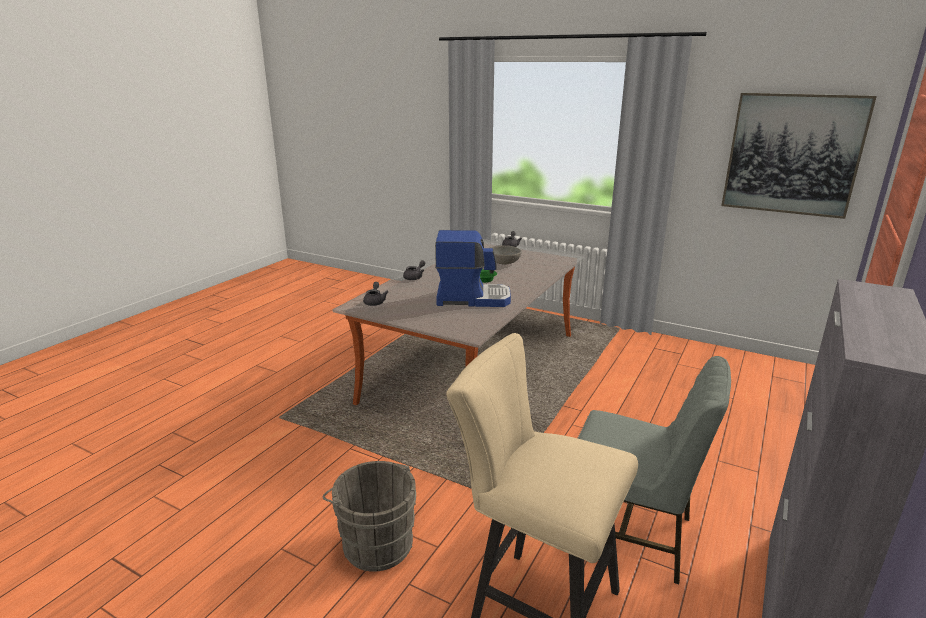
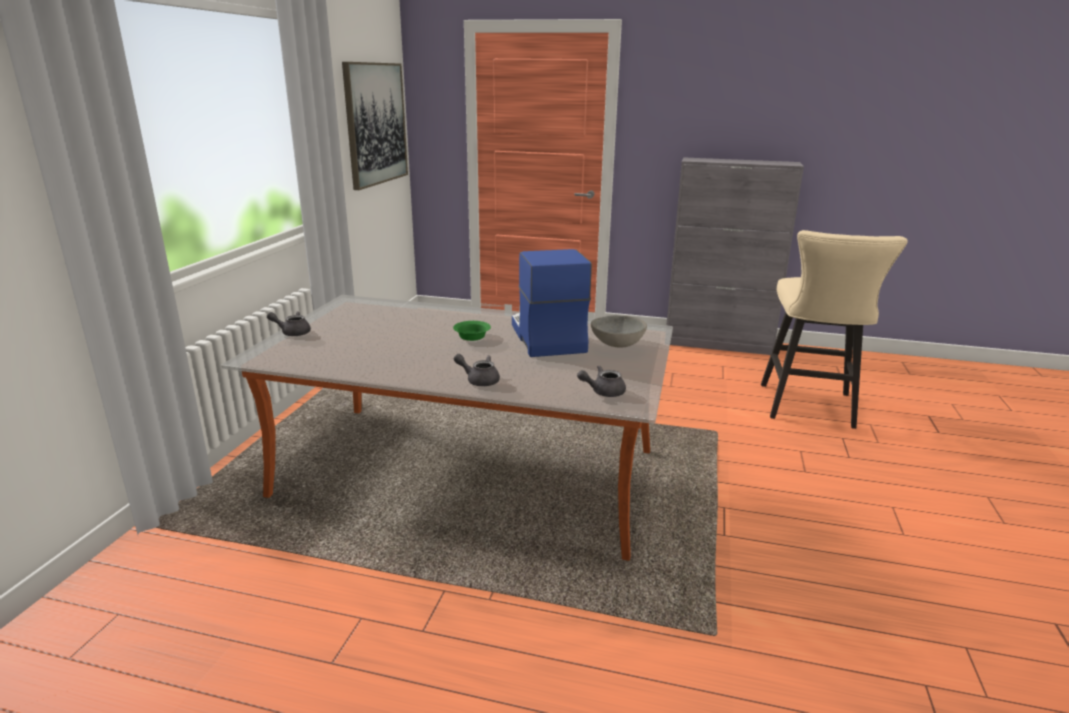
camera: 105 degrees left, 0 degrees up
grey bucket [323,461,416,572] -> none
grey bowl [490,245,522,265] -> grey bowl moved to [591,315,647,348]
grey chair [578,356,731,584] -> none

